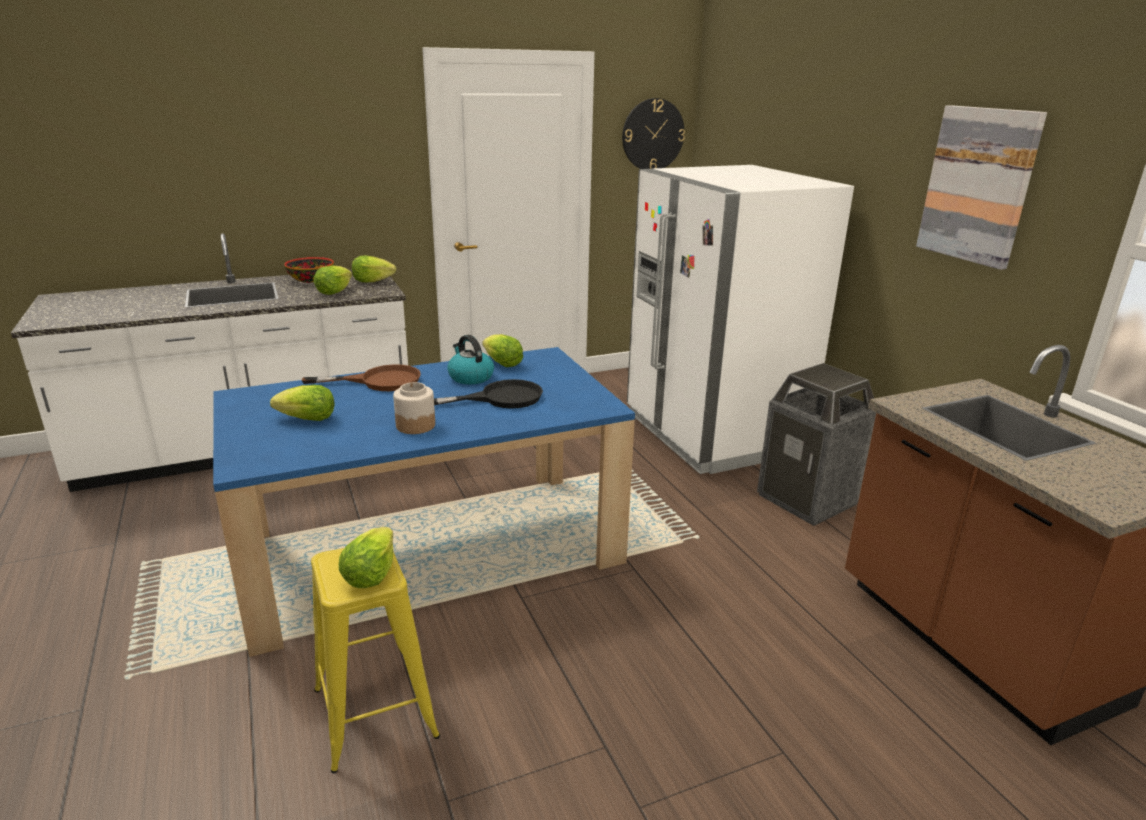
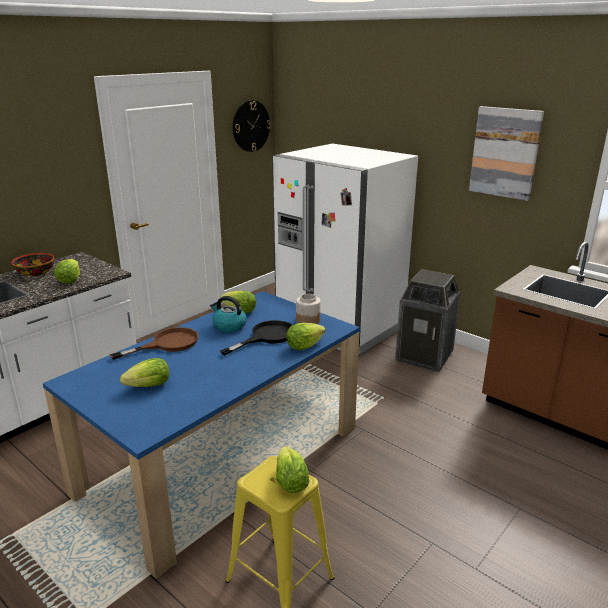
camera: 25 degrees left, 0 degrees up
lettuce [352,255,396,282] -> lettuce moved to [286,323,326,350]
jar [393,382,435,434] -> jar moved to [296,294,321,324]

